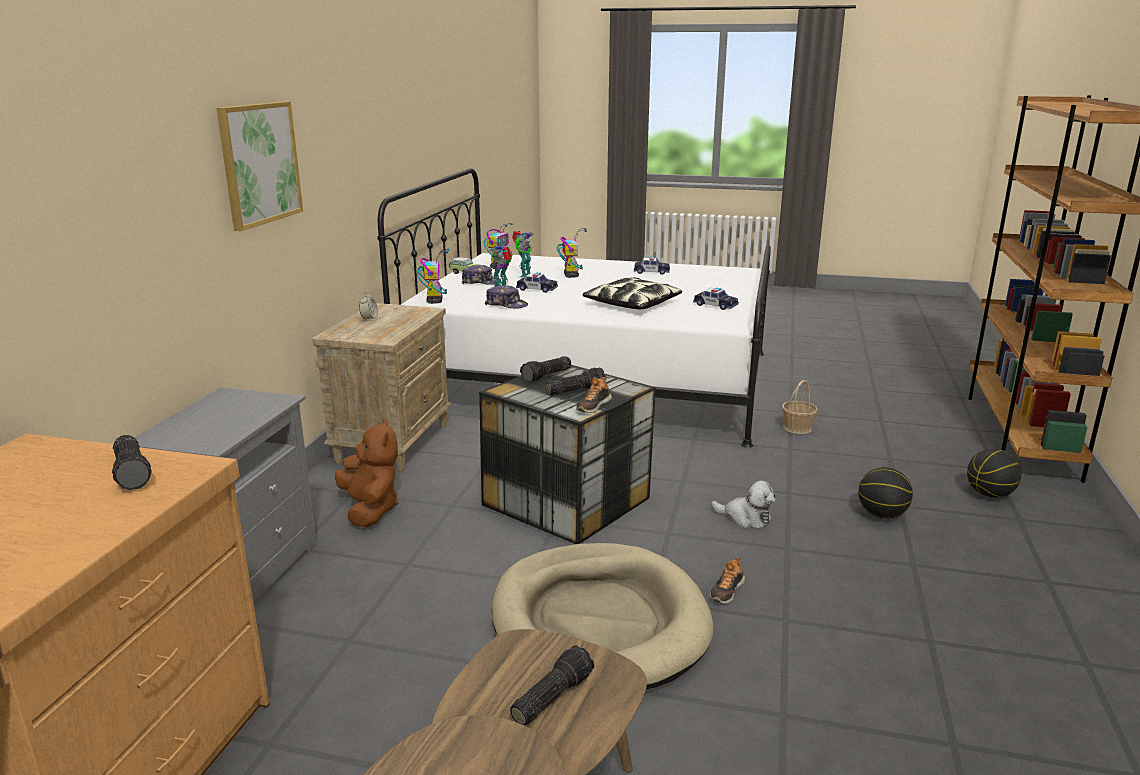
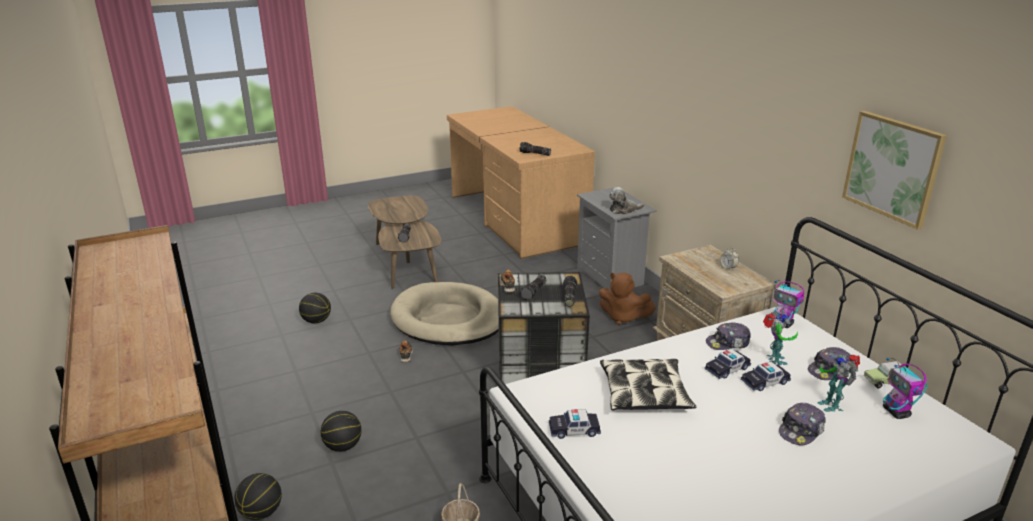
camera: 140 degrees right, 5 degrees up
picture [216,101,303,231] -> picture moved to [842,111,947,230]
toy robot [557,228,587,278] -> cap [779,403,826,445]
toy car [634,257,670,275] -> toy car moved to [705,349,751,379]
plush toy [711,481,776,528] -> plush toy moved to [609,187,645,214]
none -> basketball [299,293,331,324]

